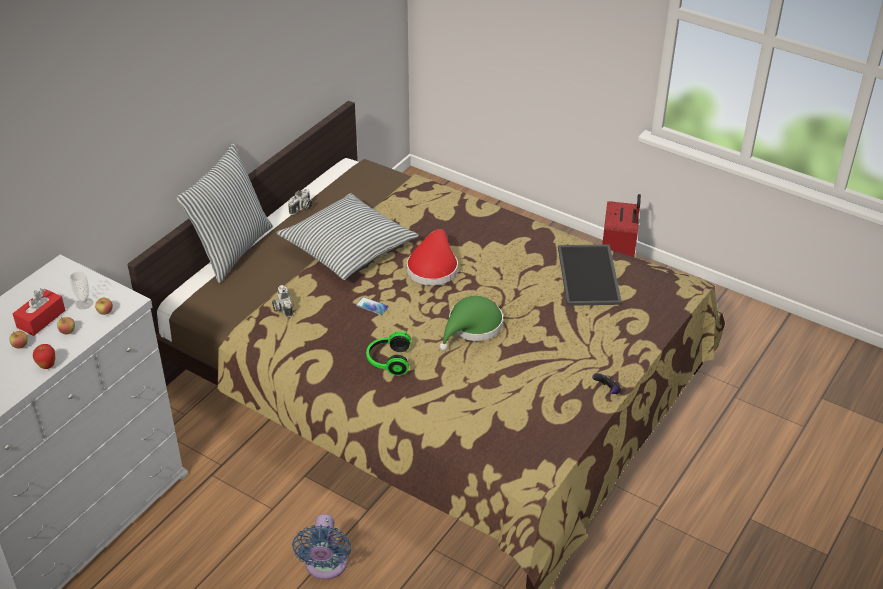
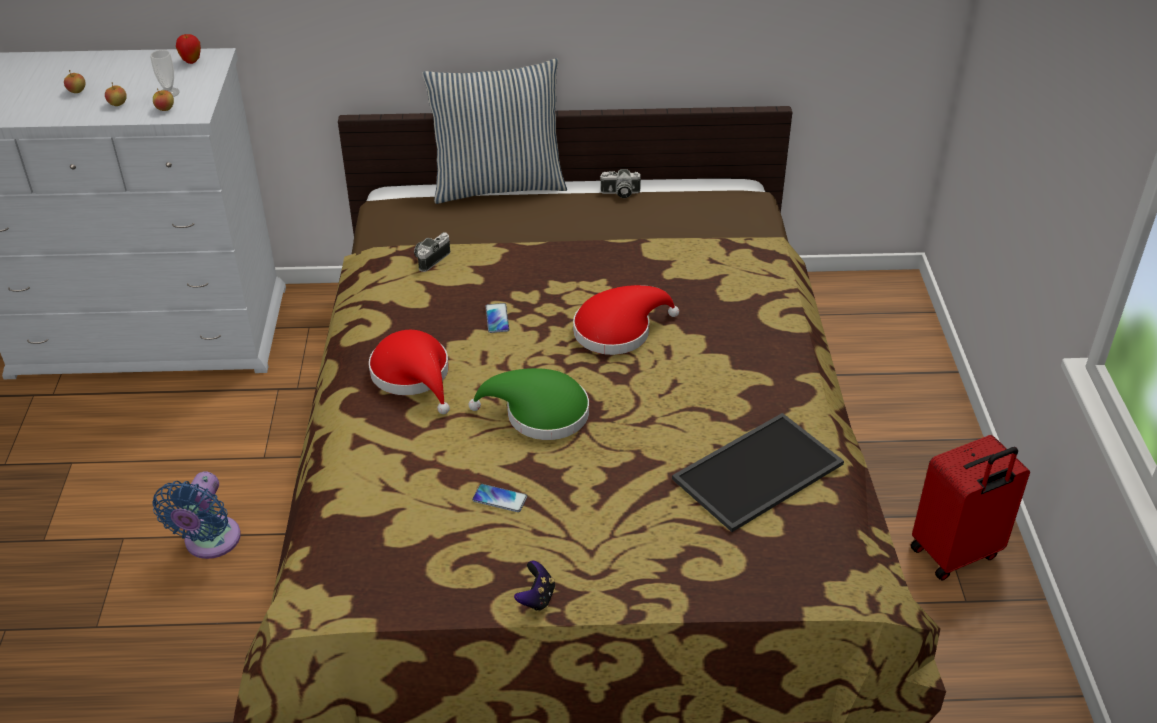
camera: 55 degrees right, 0 degrees up
red tissue box [13,288,65,336] -> none
apple [33,344,56,369] -> apple moved to [176,34,201,64]
pillow [277,193,419,280] -> none
blue fan [292,514,351,580] -> blue fan turned 45 degrees counterclockwise [152,471,241,559]
headphones [366,329,411,376] -> red hat [369,330,450,414]
none -> phone [472,484,527,512]

